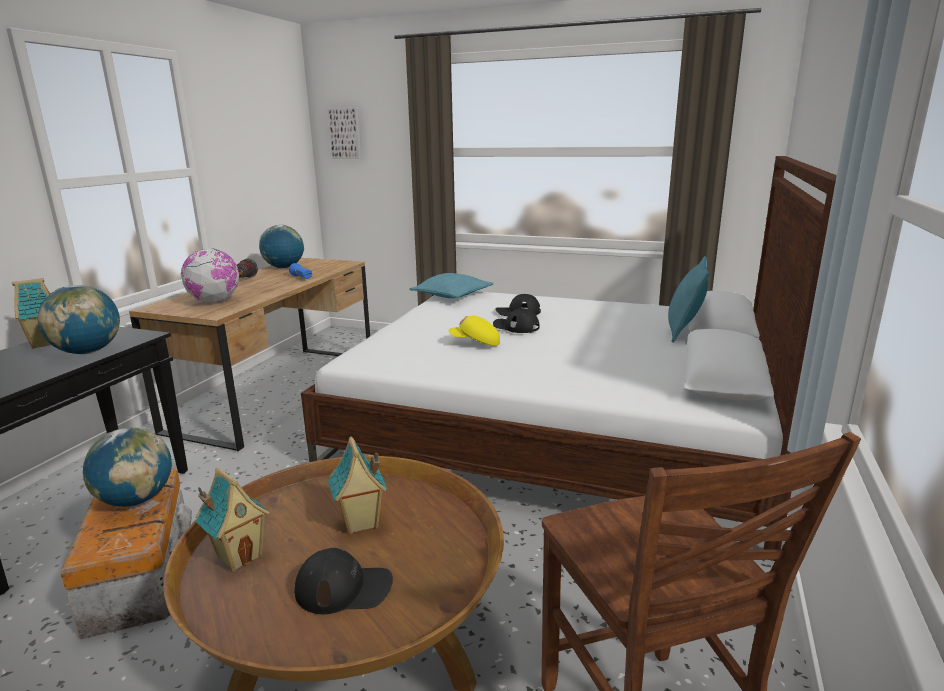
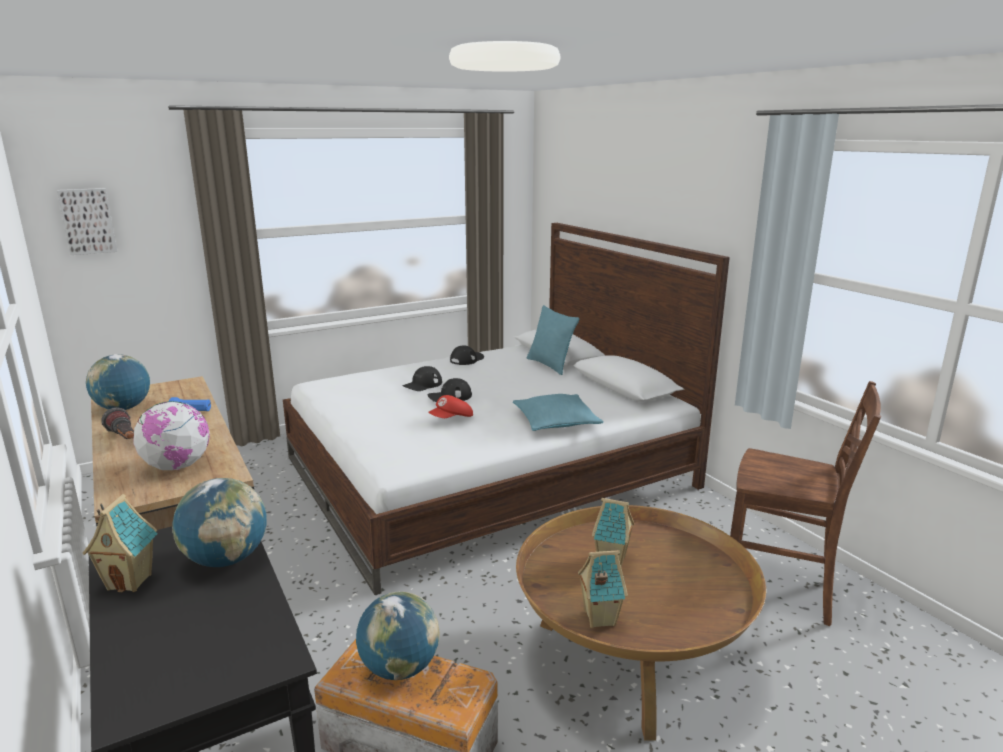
camera: 50 degrees left, 0 degrees up
black cap [294,548,393,614] -> black cap moved to [450,345,484,365]
turquoise pillow [409,273,494,298] -> turquoise pillow moved to [513,394,604,431]
yellow cap [449,316,500,346] -> red cap [428,395,473,418]

